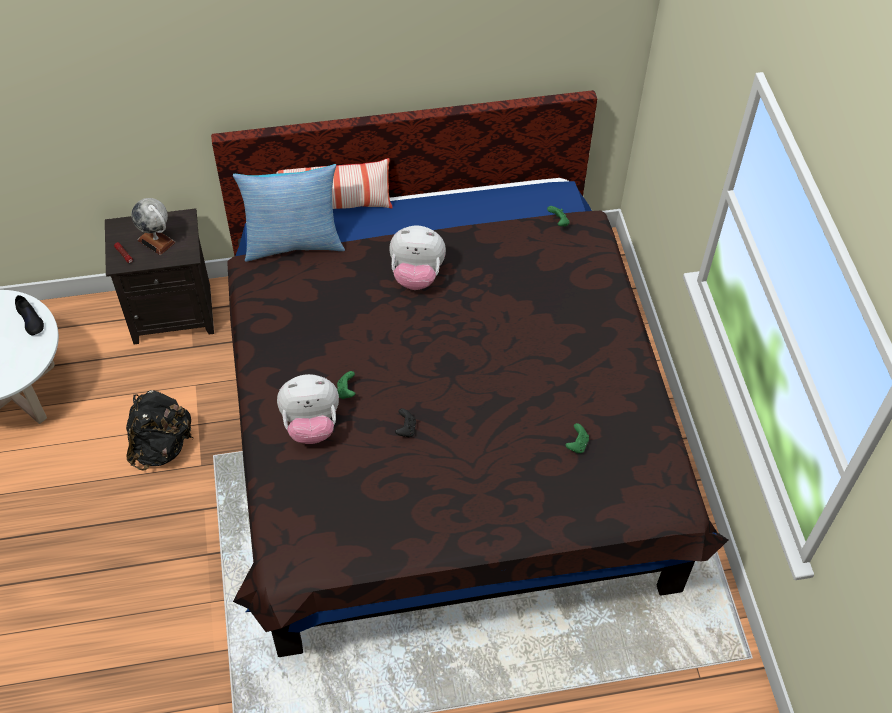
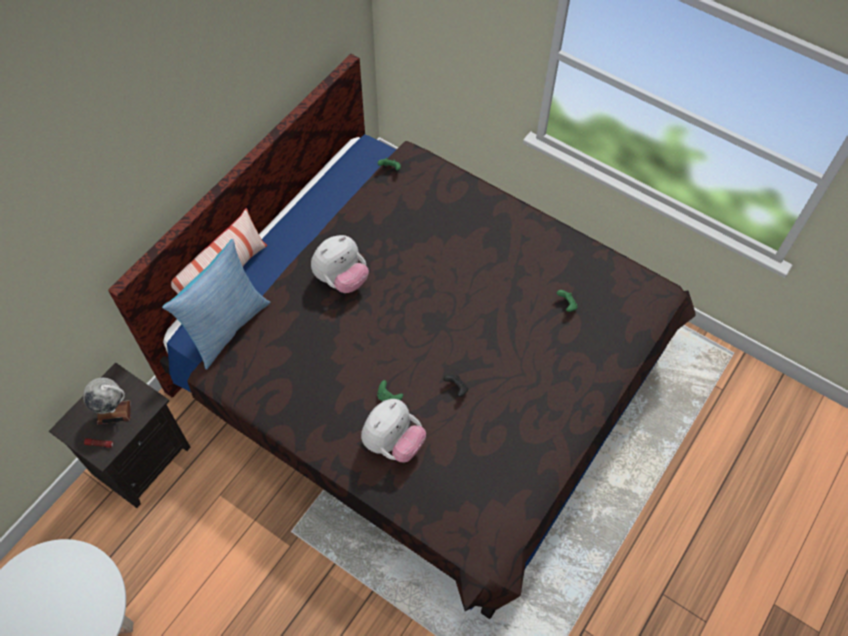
camera: 45 degrees left, 5 degrees up
black shoe [15,295,44,336] -> none
black backpack [126,390,193,471] -> none

